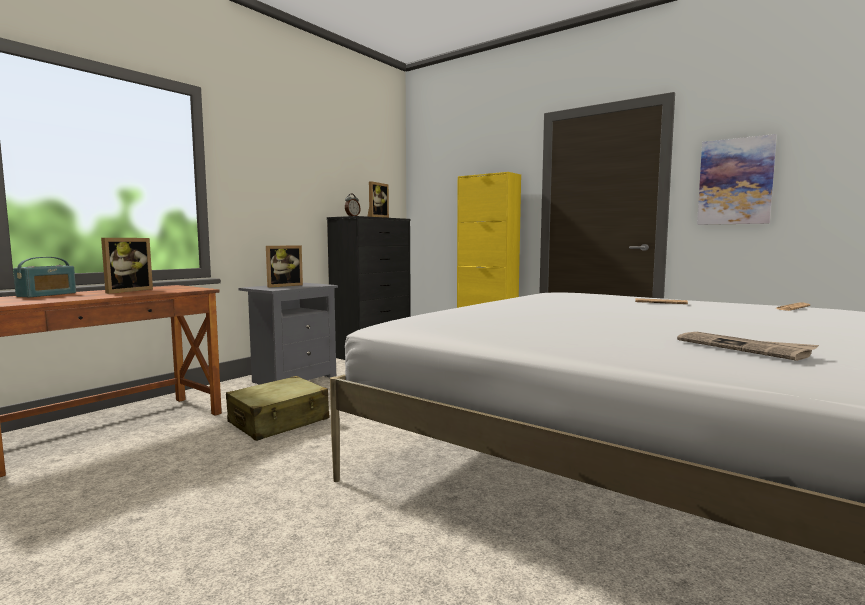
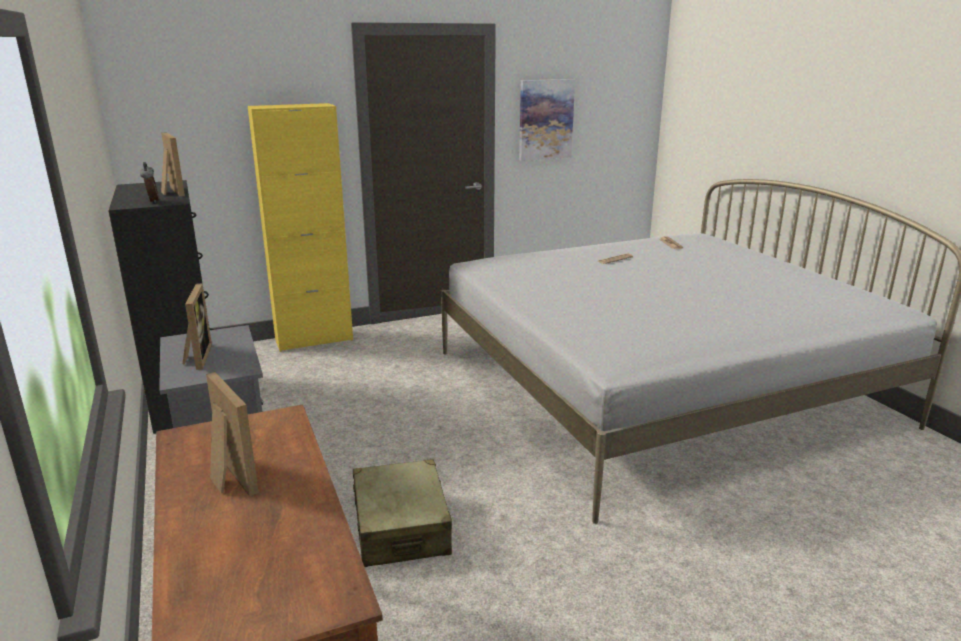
camera: 60 degrees left, 15 degrees up
radio [13,257,76,298] -> none
newspaper [677,332,819,361] -> none

